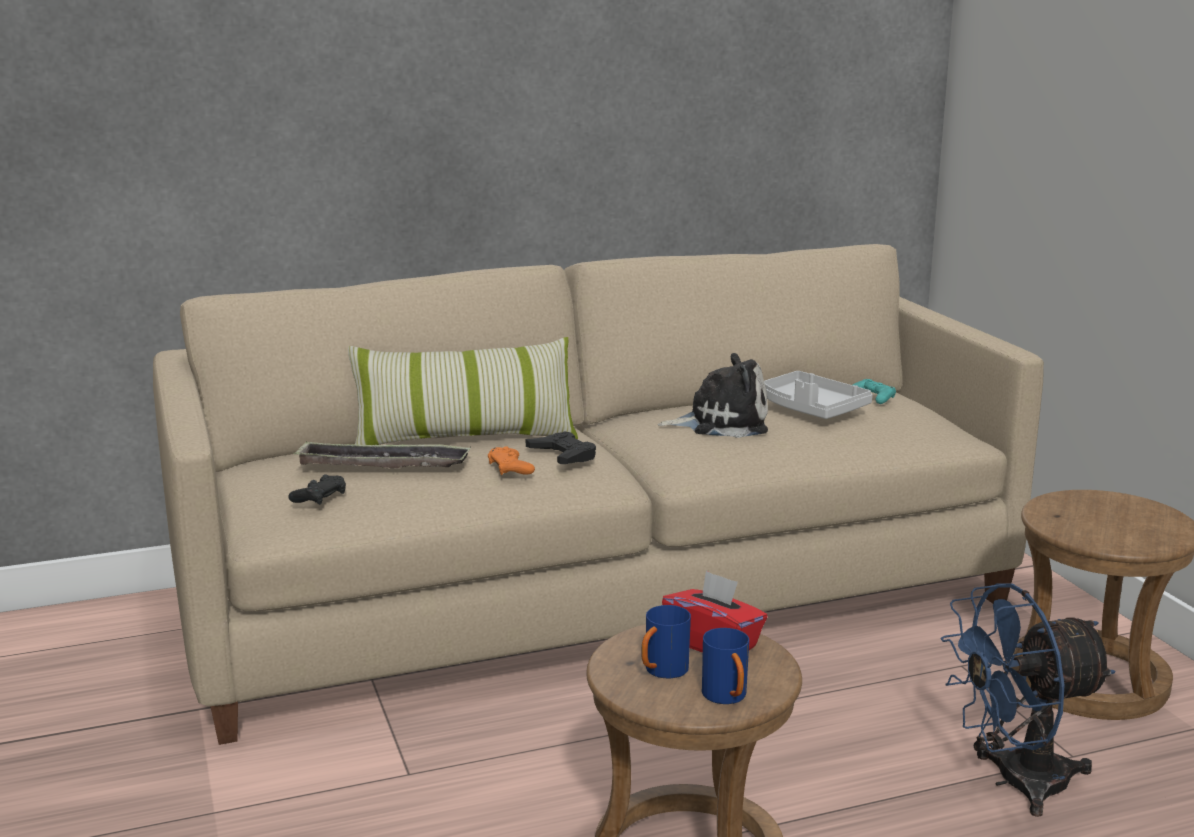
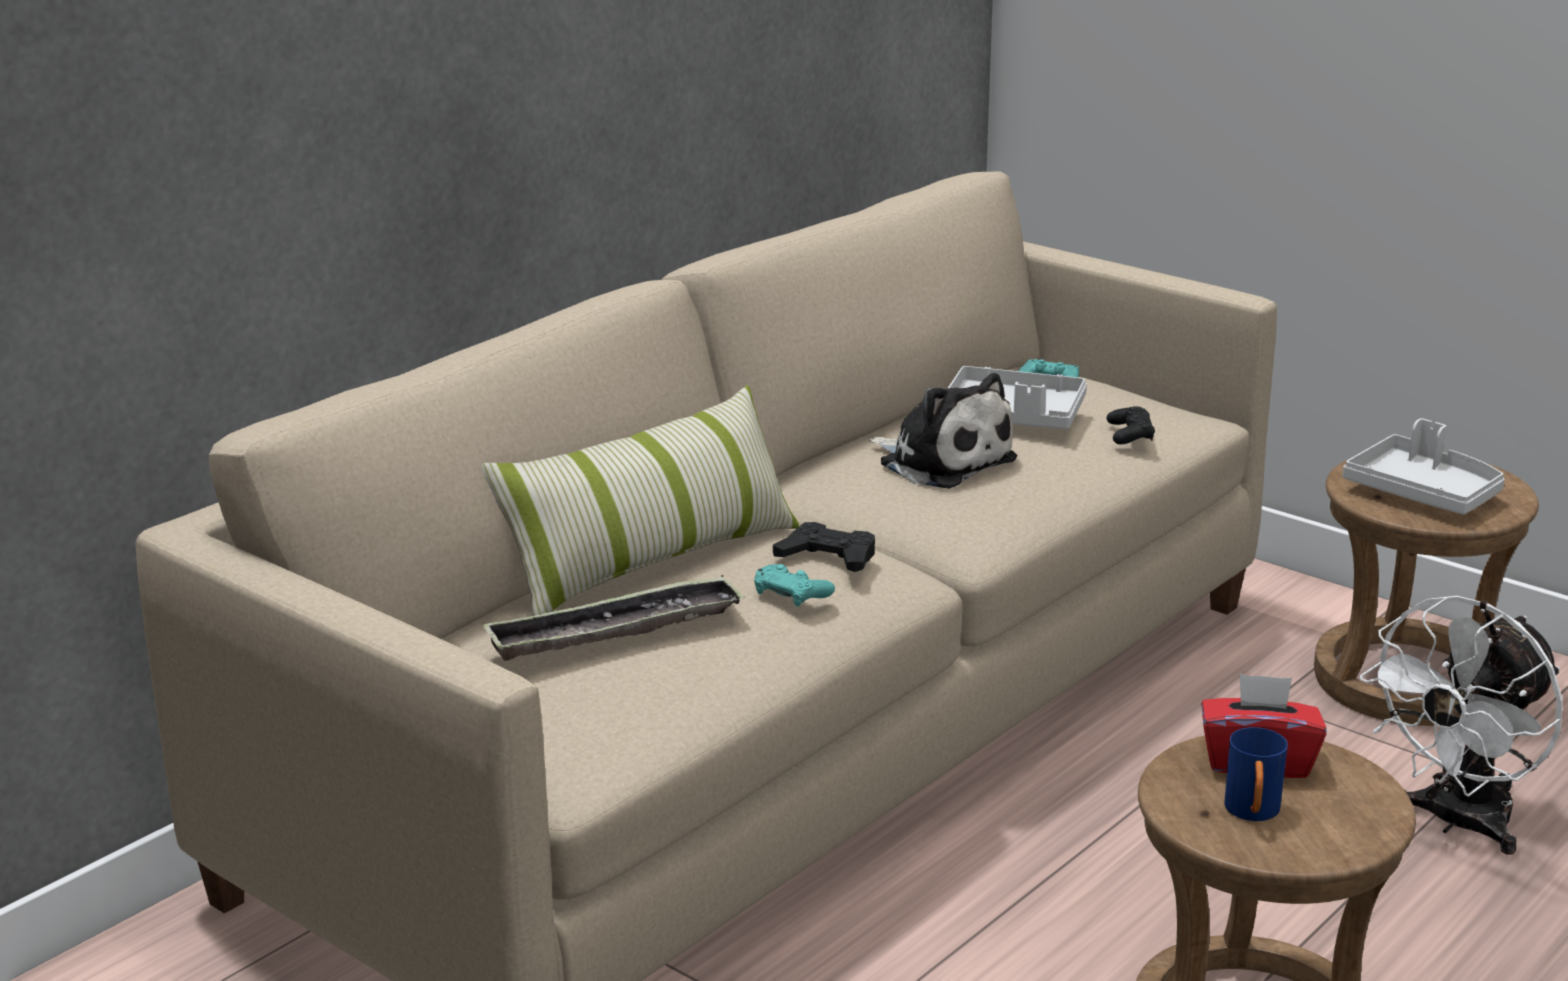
camera: 30 degrees left, 5 degrees up
black game controller [288,474,346,505] -> black game controller moved to [1107,406,1155,444]
orange game controller [488,446,535,475] -> turquoise game controller [754,564,835,607]
plush toy [658,353,768,438] -> plush toy turned 75 degrees clockwise [869,373,1017,489]
blue mug [702,628,749,704] -> none
blue fan [941,583,1116,817] -> white fan [1359,596,1563,855]
none -> grey tray [1343,418,1505,515]

